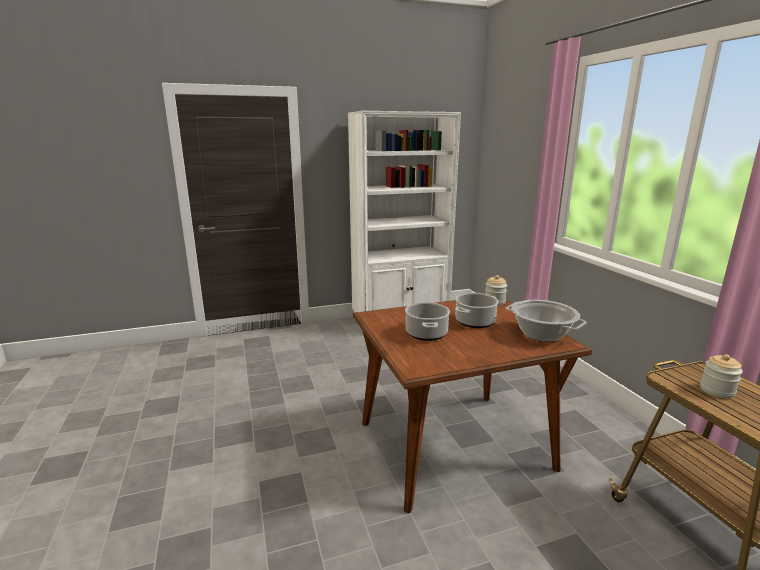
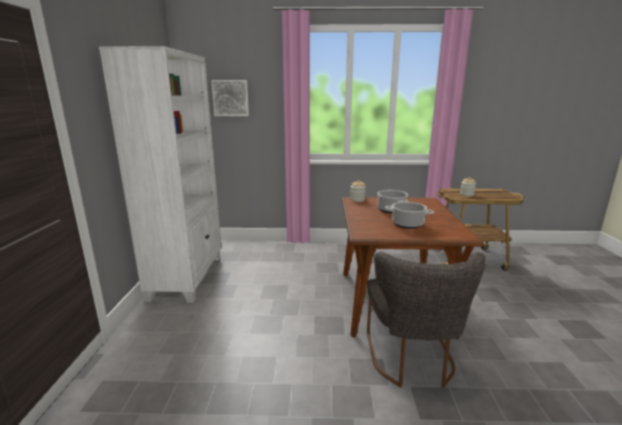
camera: 70 degrees left, 0 degrees up
cooking pot [506,300,587,342] -> none
none -> picture [211,80,249,116]
none -> grey chair [367,252,486,388]

